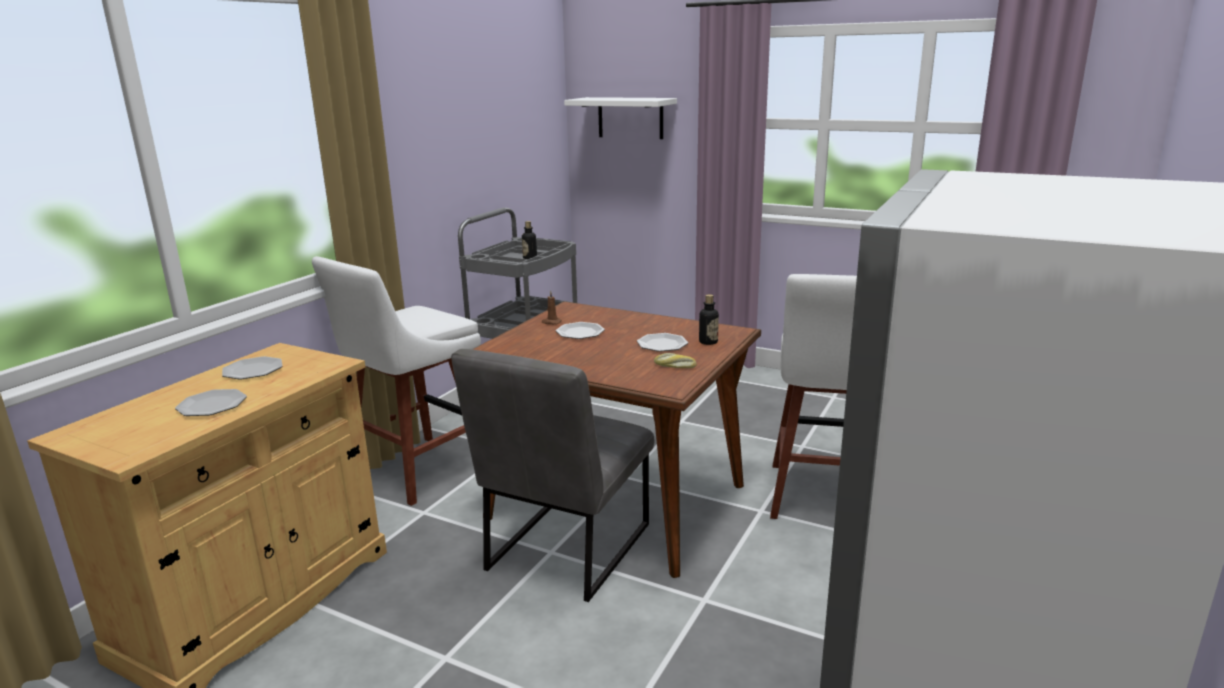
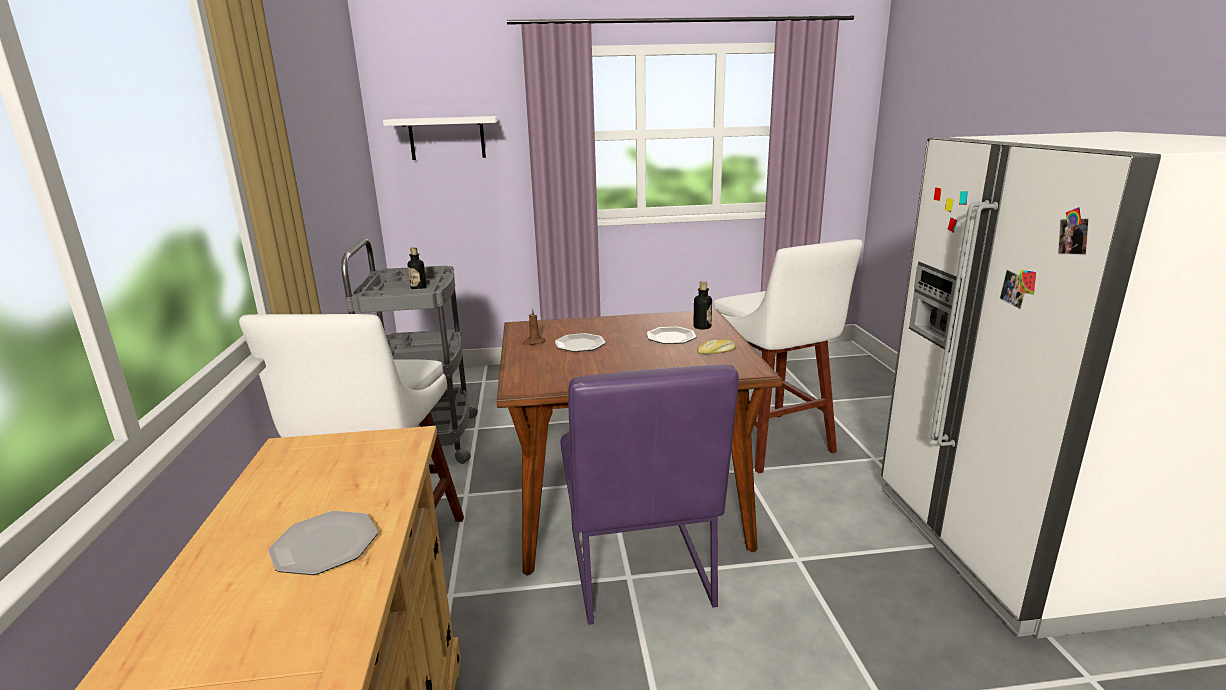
camera: 35 degrees left, 0 degrees up
plate [222,356,282,379] -> none
grey chair [451,349,654,602] -> purple chair [561,364,739,625]

